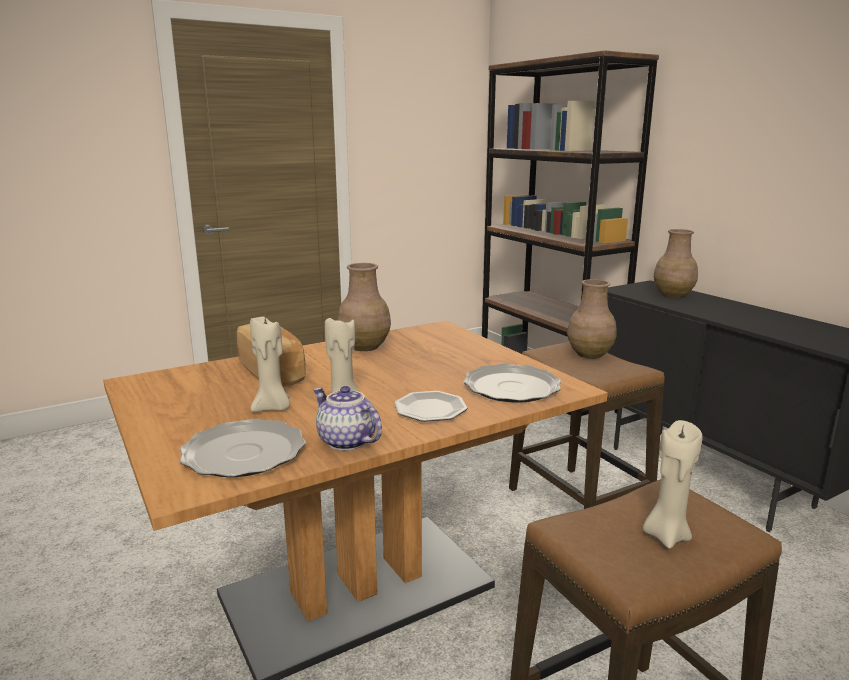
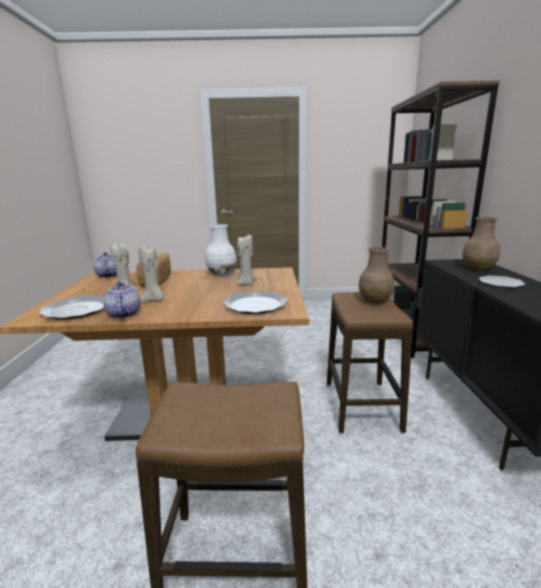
camera: 30 degrees right, 0 degrees up
brown vase [338,263,391,351] -> white vase [205,224,237,276]
plate [394,391,467,422] -> plate moved to [479,276,526,288]
beige candle [643,420,702,549] -> beige candle moved to [237,235,257,285]
none -> teapot [94,252,117,278]

